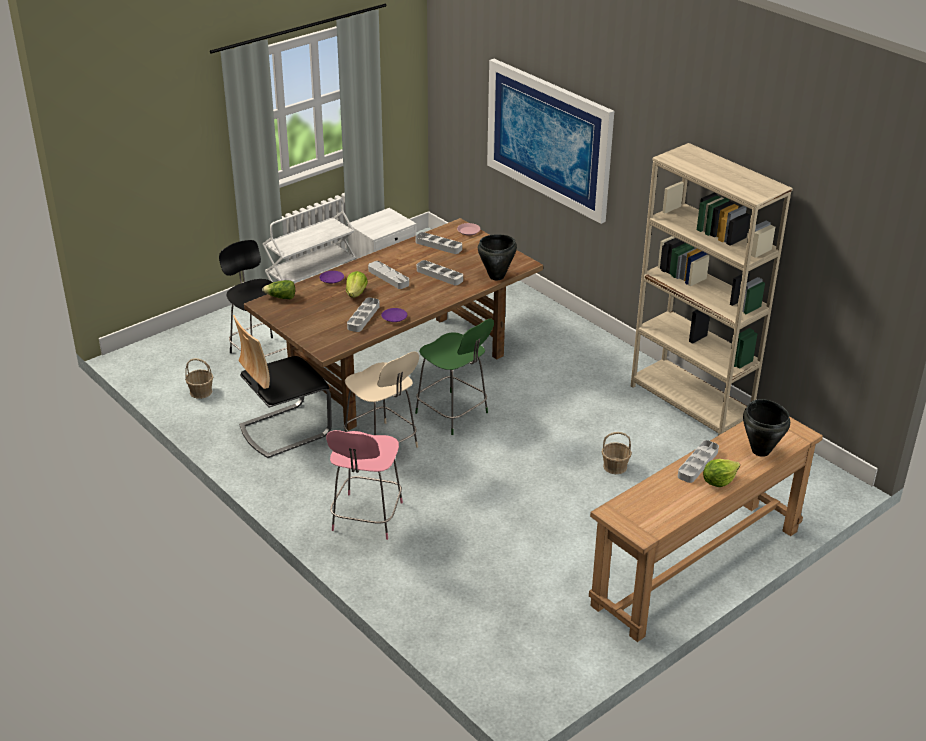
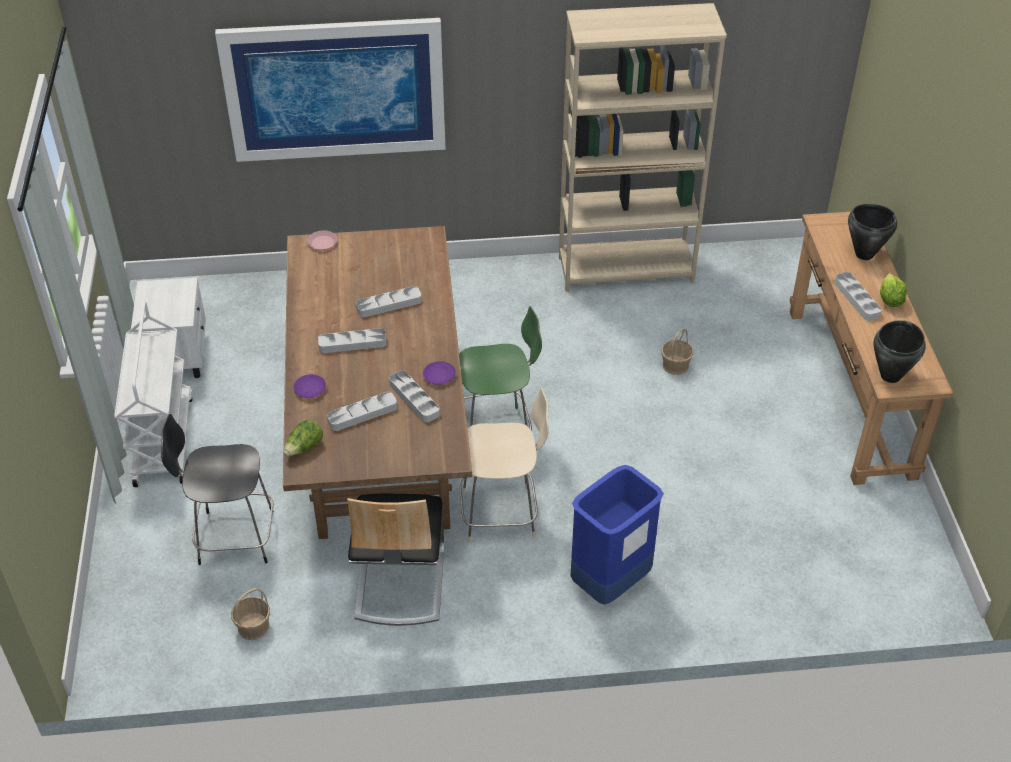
camera: 55 degrees left, 10 degrees up
pink chair [326,430,403,540] -> blue trash can [571,465,664,605]
lettuce [346,271,368,297] -> none
grey tray [416,232,462,254] -> grey tray moved to [327,392,397,431]
black cooking pot [478,234,517,280] -> black cooking pot moved to [873,320,926,383]

